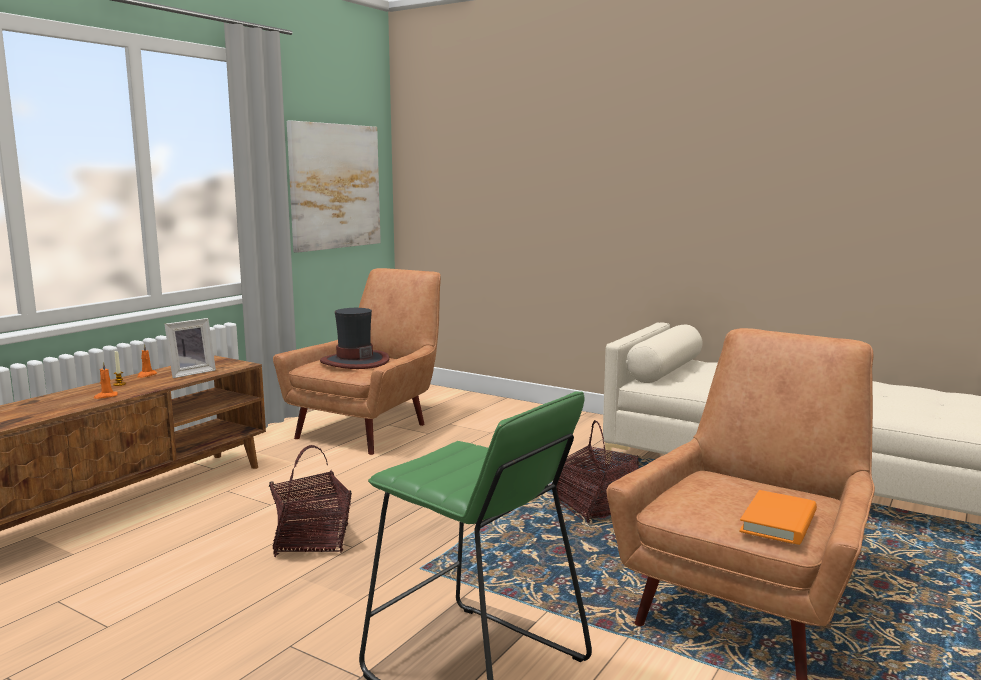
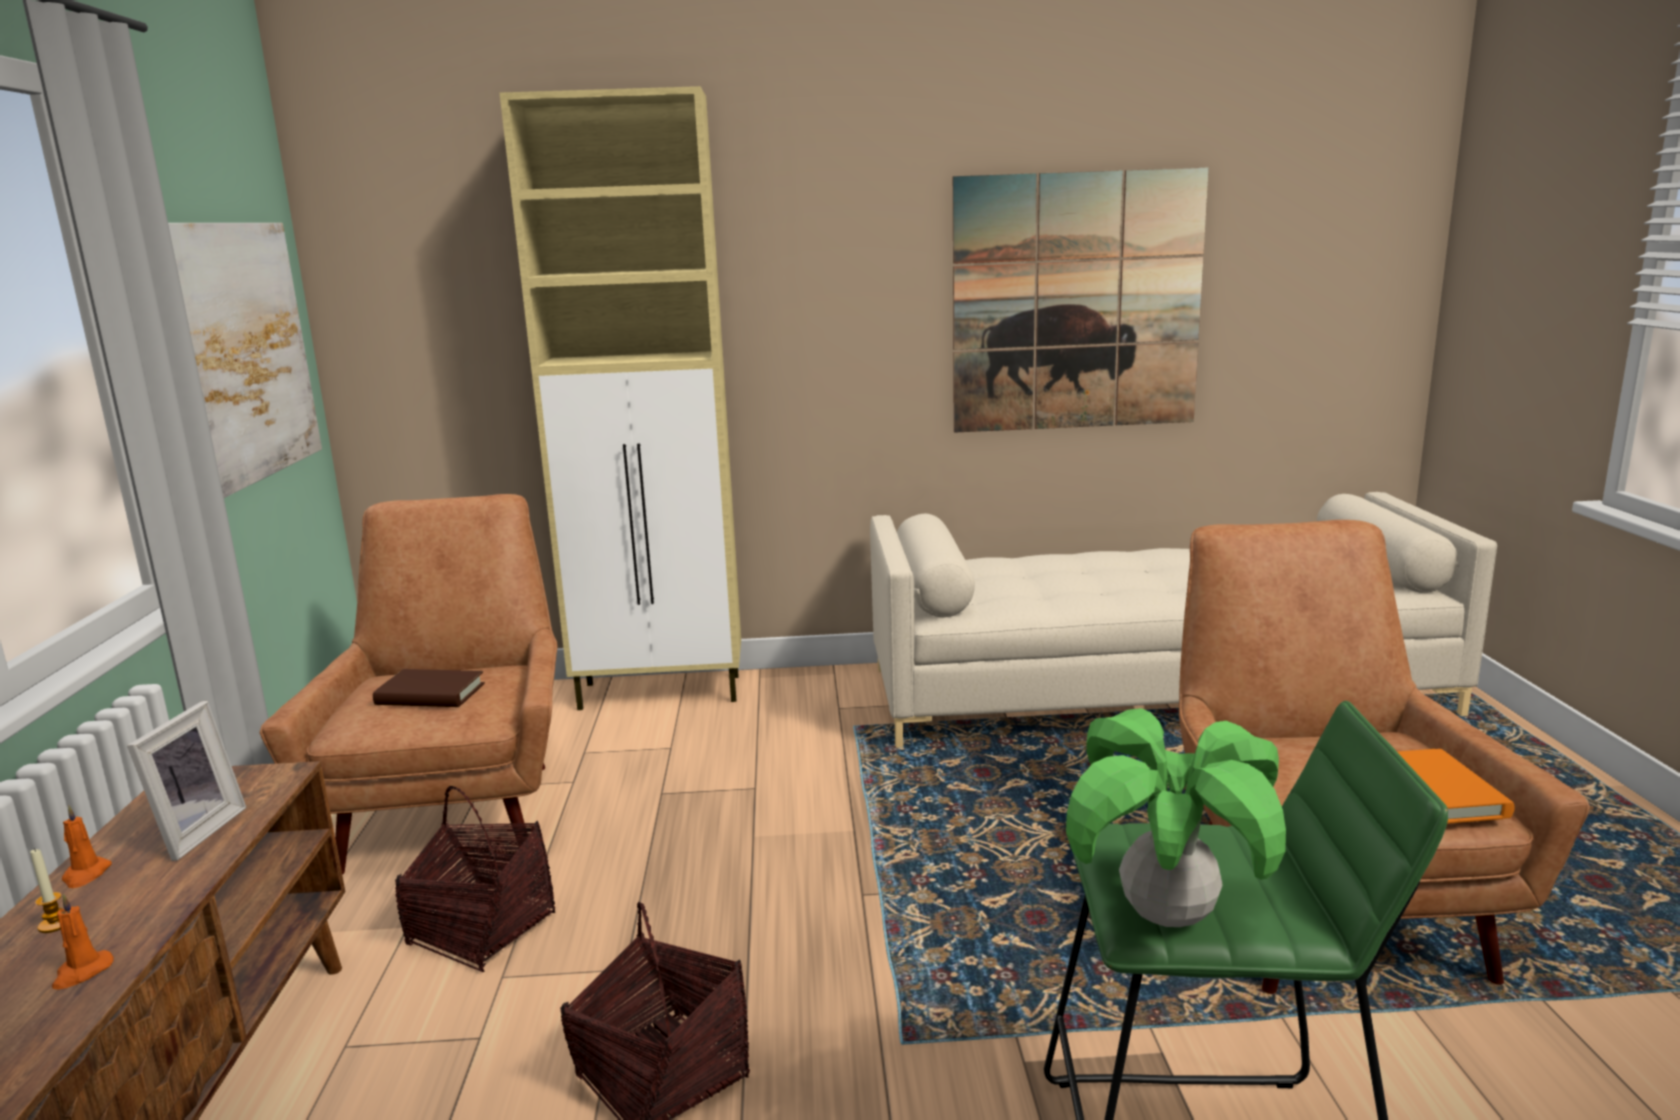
camera: 35 degrees left, 5 degrees up
hat [320,308,389,369] -> brown book [373,669,485,707]
basket [557,420,639,524] -> basket moved to [395,786,555,972]
none -> beige cabinet [500,86,741,710]
none -> picture [953,167,1209,433]
none -> potted plant [1066,708,1286,927]

